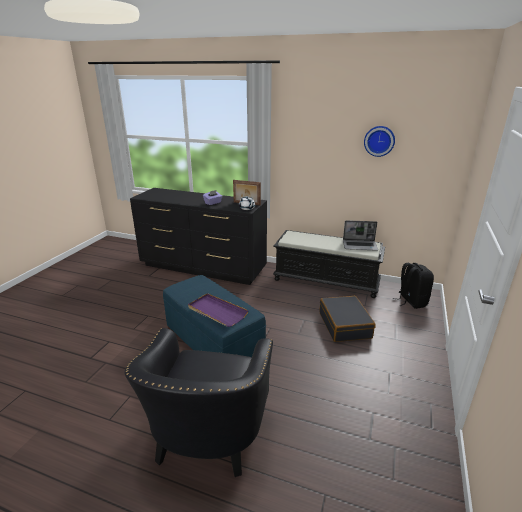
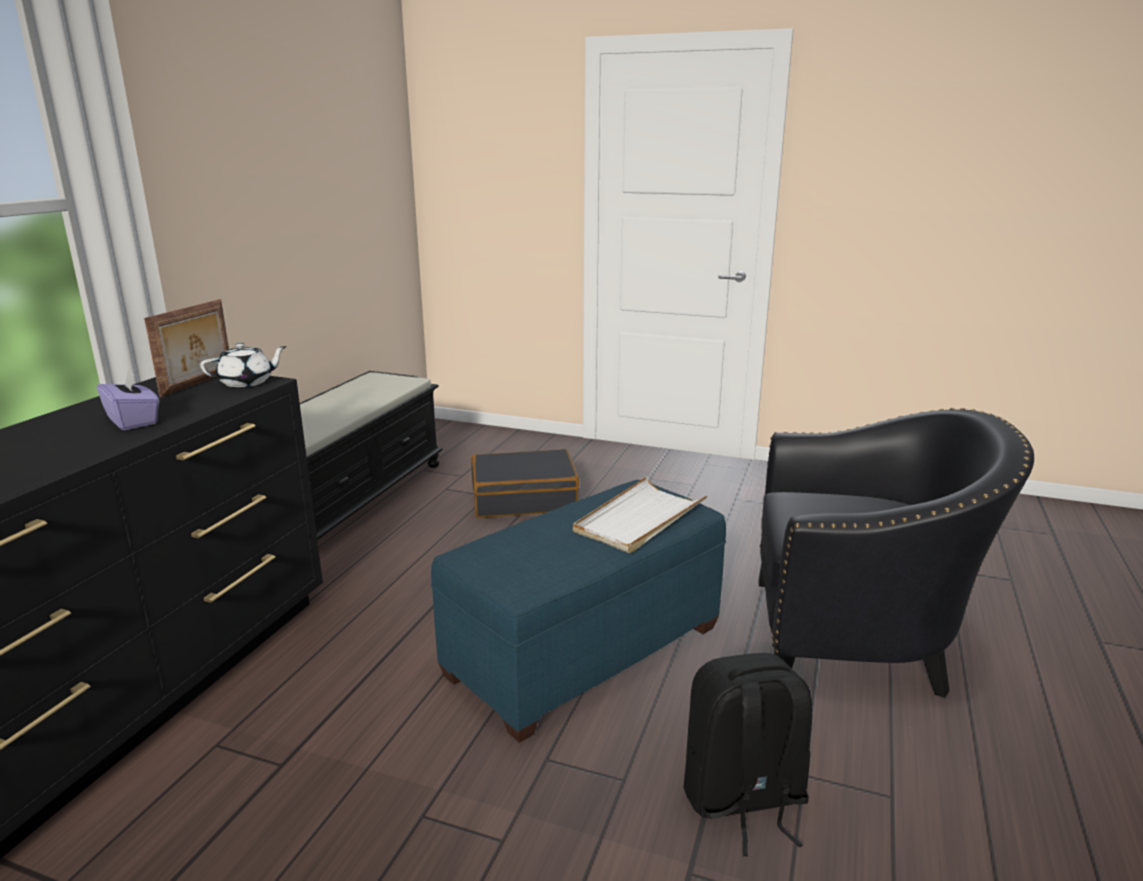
camera: 90 degrees left, 5 degrees down
purple tray [188,293,249,327] -> white tray [573,477,708,554]
laptop [343,220,378,251] -> none
wall clock [364,126,395,157] -> none
black backpack [393,263,434,309] -> black backpack moved to [683,653,812,856]

